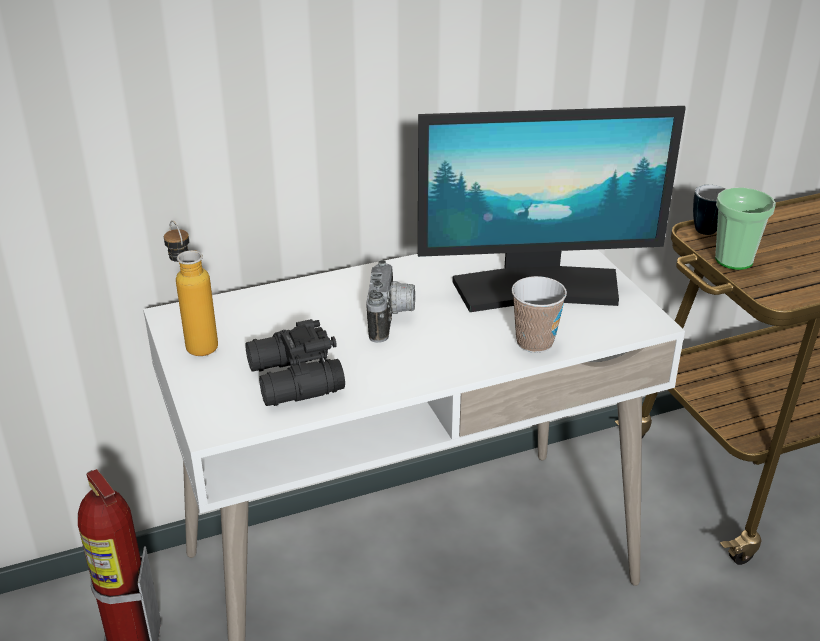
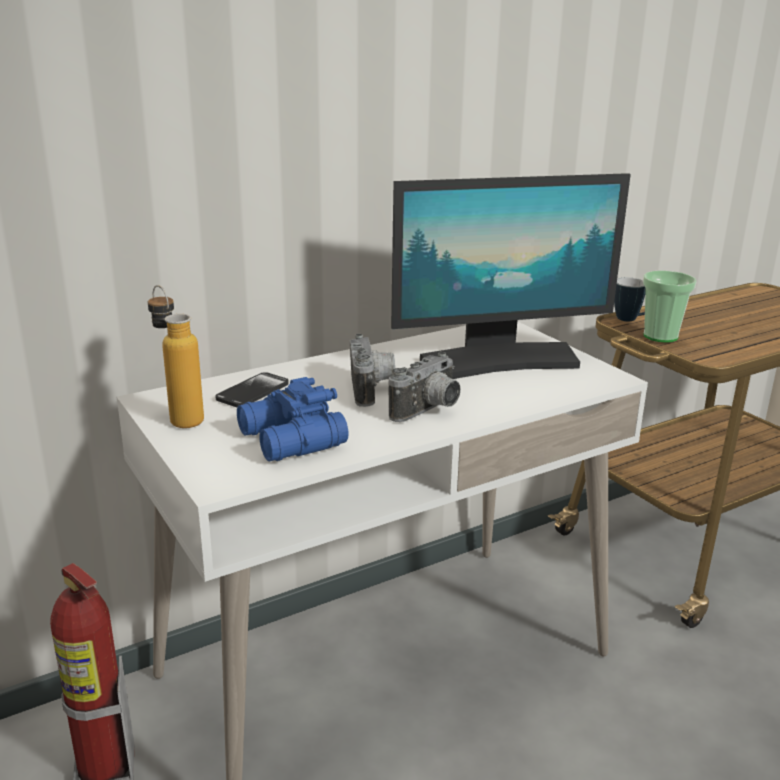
camera: 10 degrees left, 10 degrees down
black binoculars [245,319,345,406] -> blue binoculars [237,377,349,461]
cup [511,276,567,353] -> none
none -> phone [215,372,289,407]
none -> camera [389,352,461,422]

